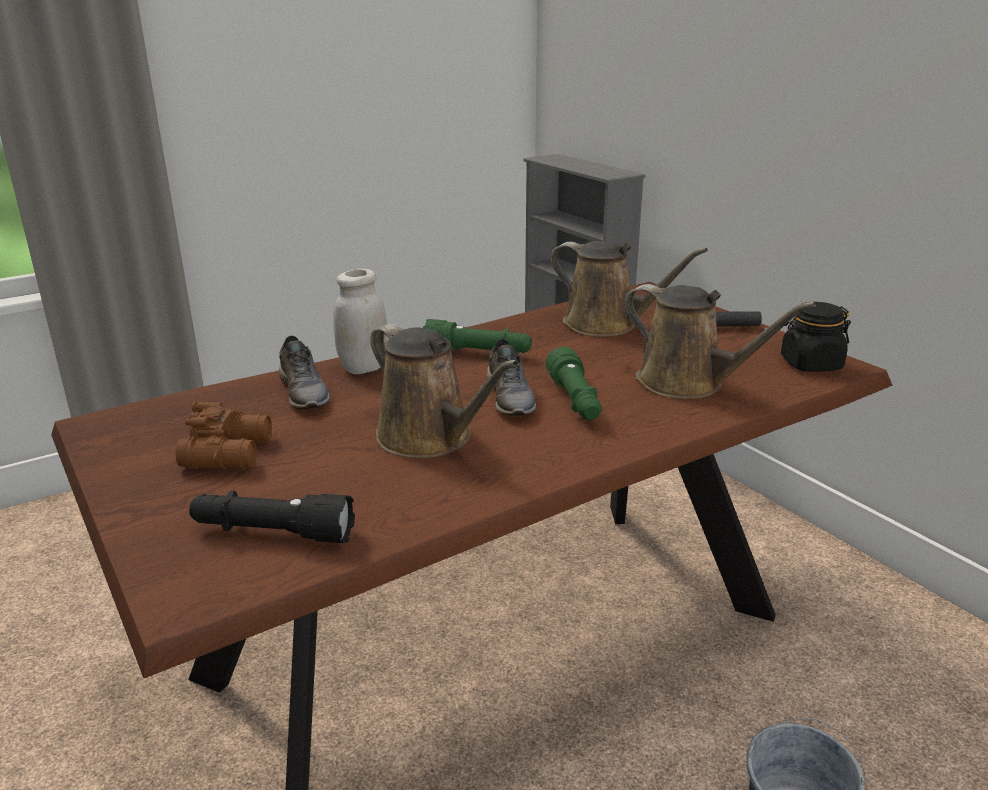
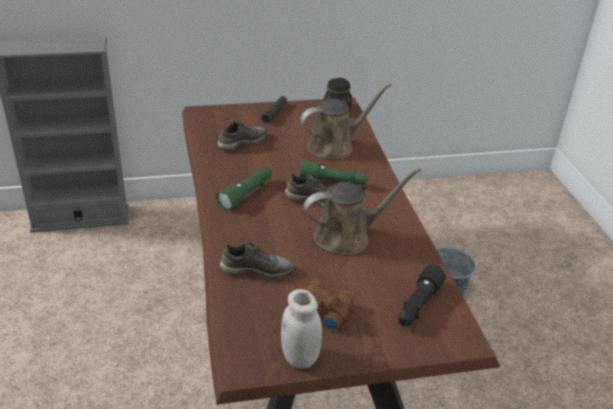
camera: 70 degrees left, 10 degrees up
white jar [334,269,388,374] -> white jar moved to [281,289,322,369]
brown watering can [550,241,708,337] -> grey shoe [217,121,267,150]

